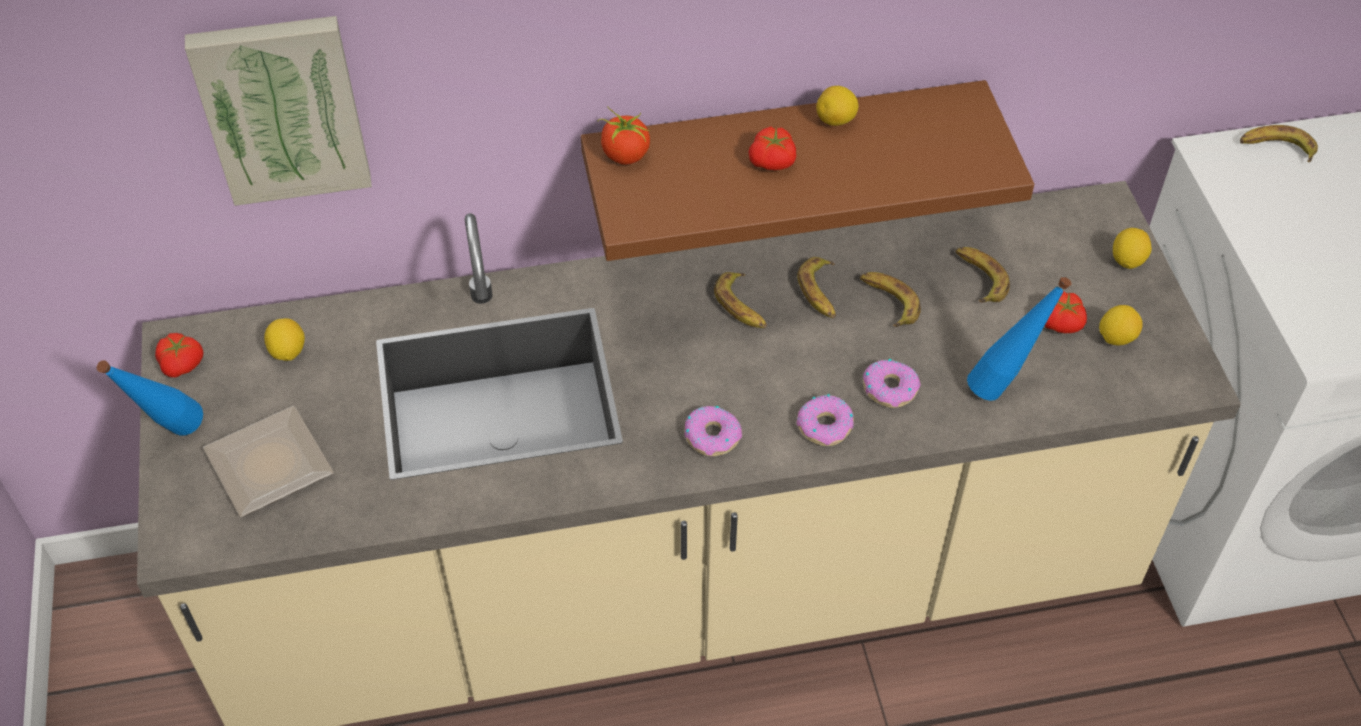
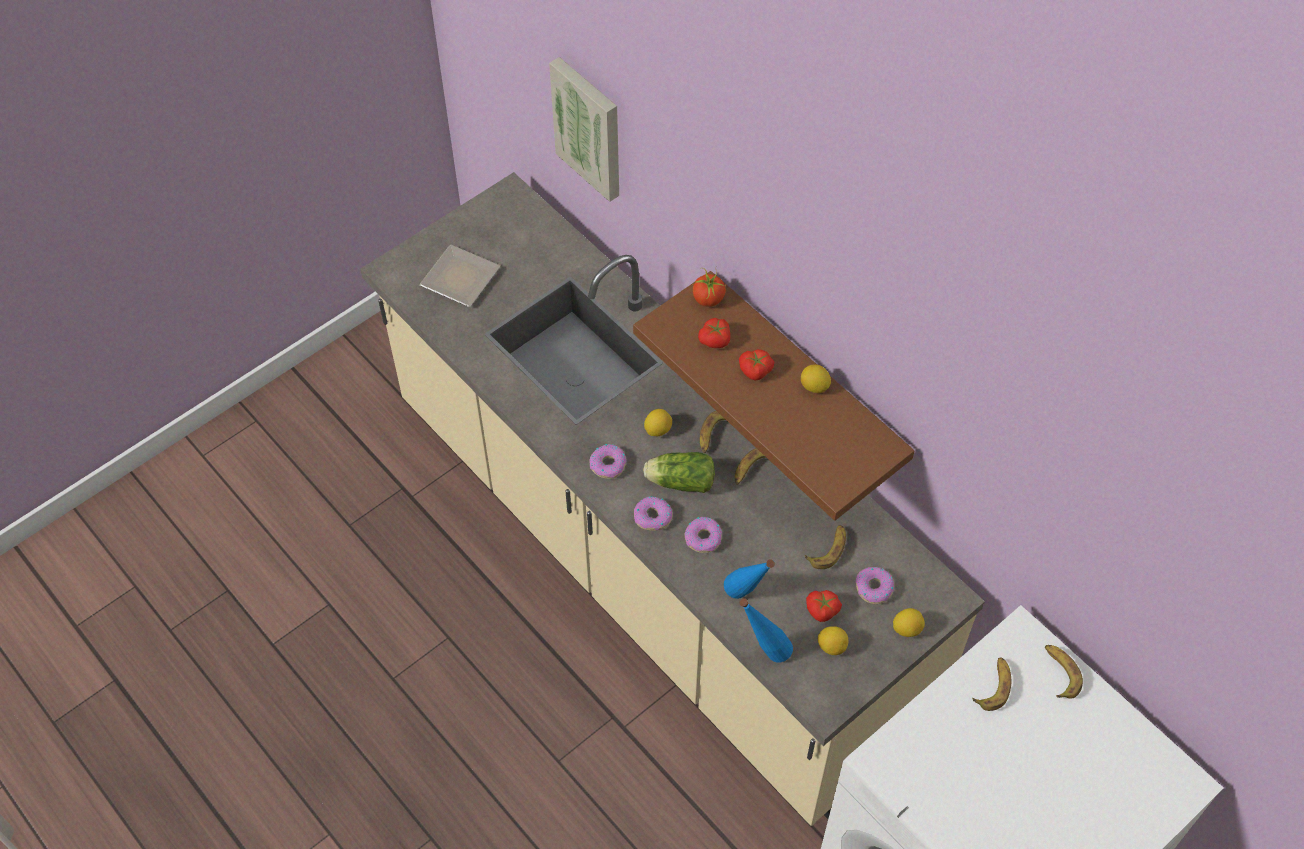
camera: 60 degrees right, 5 degrees up
blue bottle [97,360,203,436] -> blue bottle moved to [740,598,793,662]
tomato [155,333,204,378] -> tomato moved to [698,318,731,348]
lemon [264,318,305,361] -> lemon moved to [644,409,672,436]
banana [860,272,921,327] -> banana moved to [972,658,1011,711]
none -> lettuce [643,452,715,493]
none -> donut [856,567,894,604]

